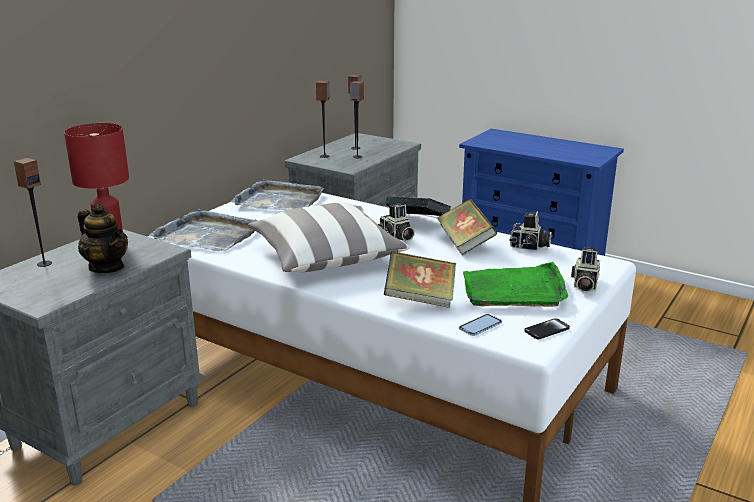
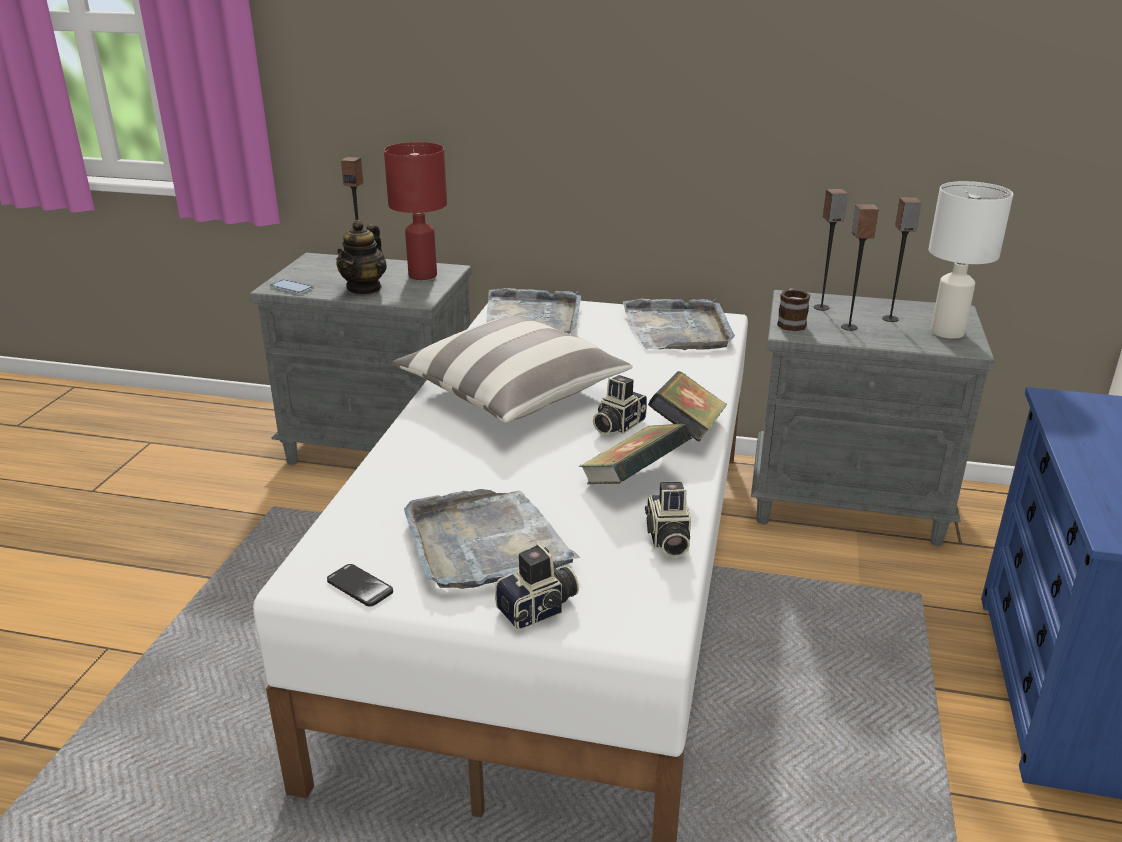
camera: 70 degrees right, 5 degrees up
book [384,251,456,308] -> none
phone [459,314,502,336] -> phone moved to [270,279,314,294]
green tray [463,262,568,307] -> grey tray [404,489,581,589]
camera [571,247,600,292] -> camera turned 150 degrees clockwise [495,543,579,630]
none -> mug [777,288,810,331]
none -> white table lamp [928,181,1013,339]

